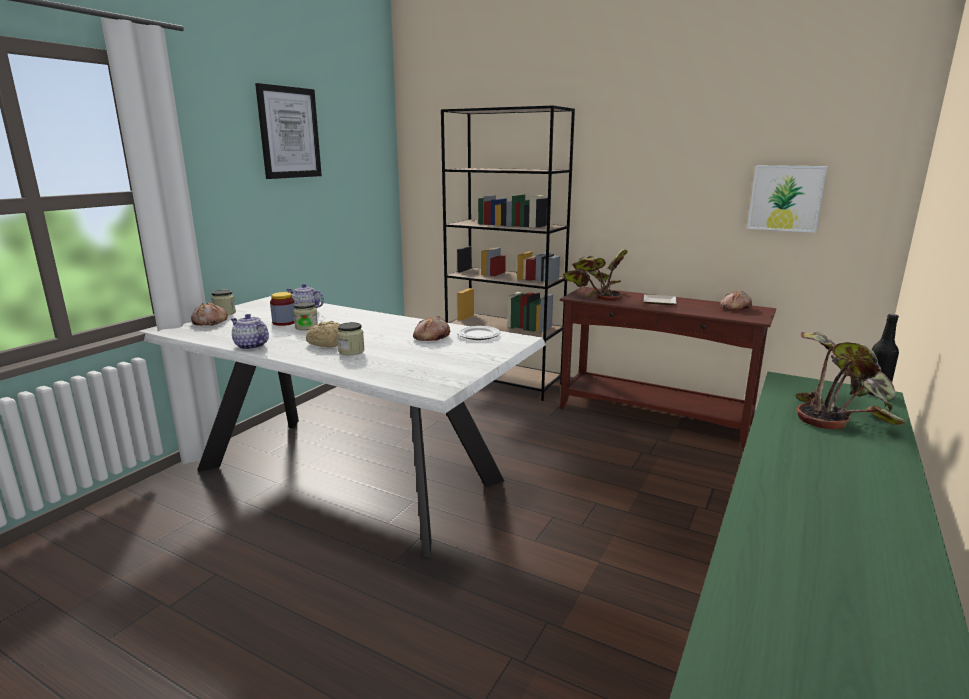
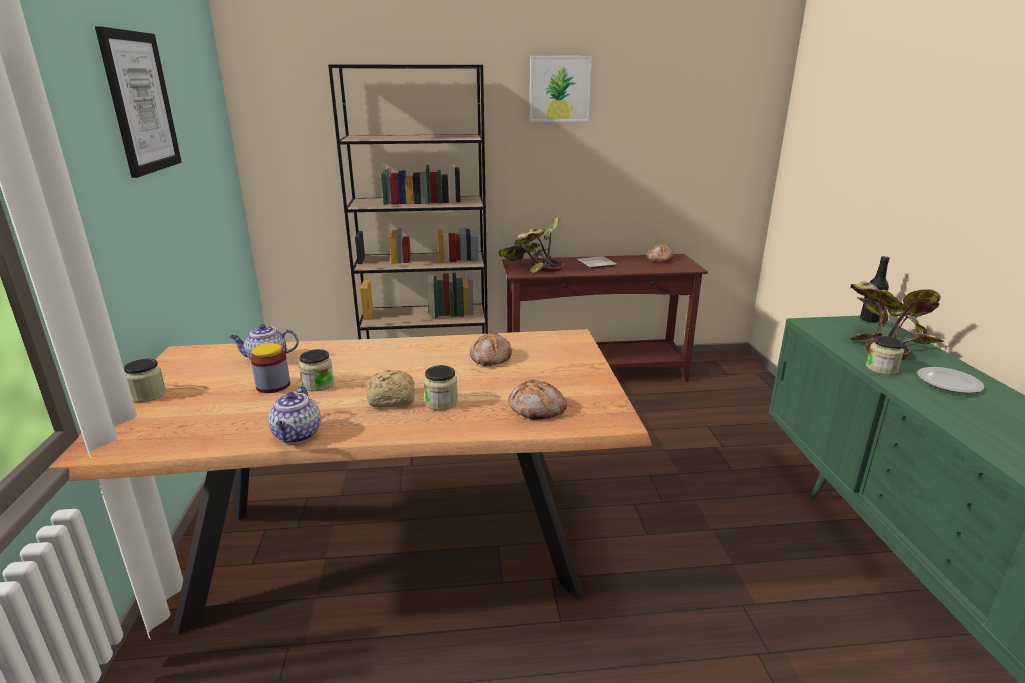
camera: 35 degrees left, 5 degrees up
white dining table [138,296,546,557] -> brown dining table [49,329,652,635]
bread [191,302,228,326] -> bread moved to [508,379,567,420]
teapot [231,314,269,350] -> teapot turned 90 degrees counterclockwise [268,386,321,443]
plate [457,326,501,340] -> plate moved to [917,367,984,393]
picture [747,165,827,233] -> picture moved to [529,56,592,122]
none -> jar [866,336,904,375]

